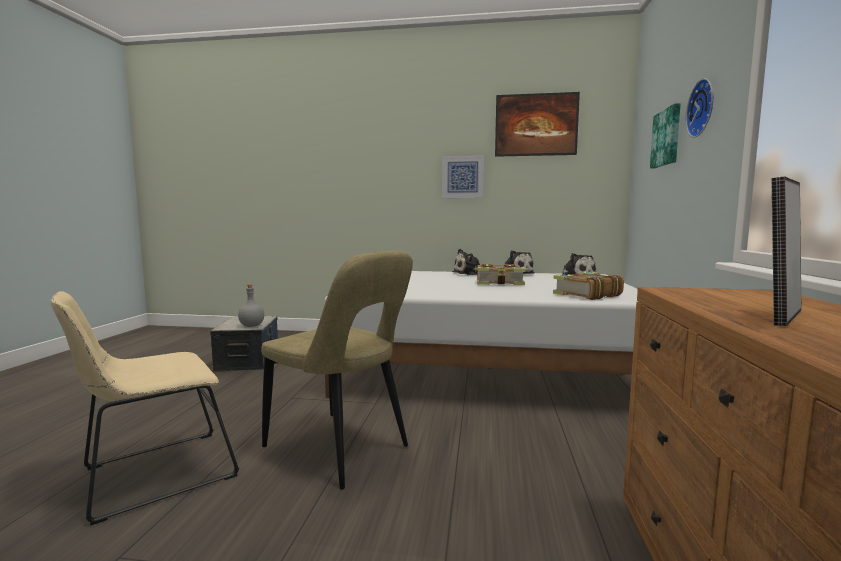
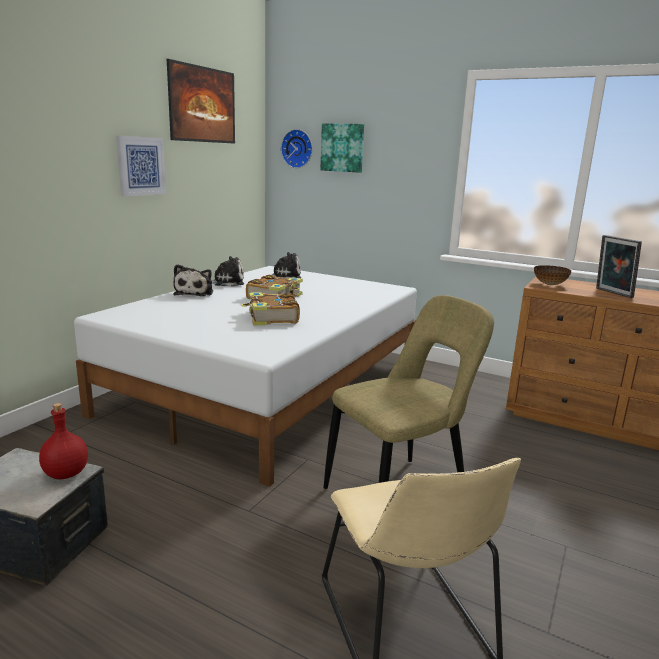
camera: 70 degrees left, 10 degrees up
grey bottle [238,284,264,327] -> red bottle [39,403,88,479]
book [553,272,624,300] -> book moved to [241,292,300,326]
wall clock [686,78,713,138] -> wall clock moved to [281,129,312,168]
none -> bowl [534,265,571,285]

